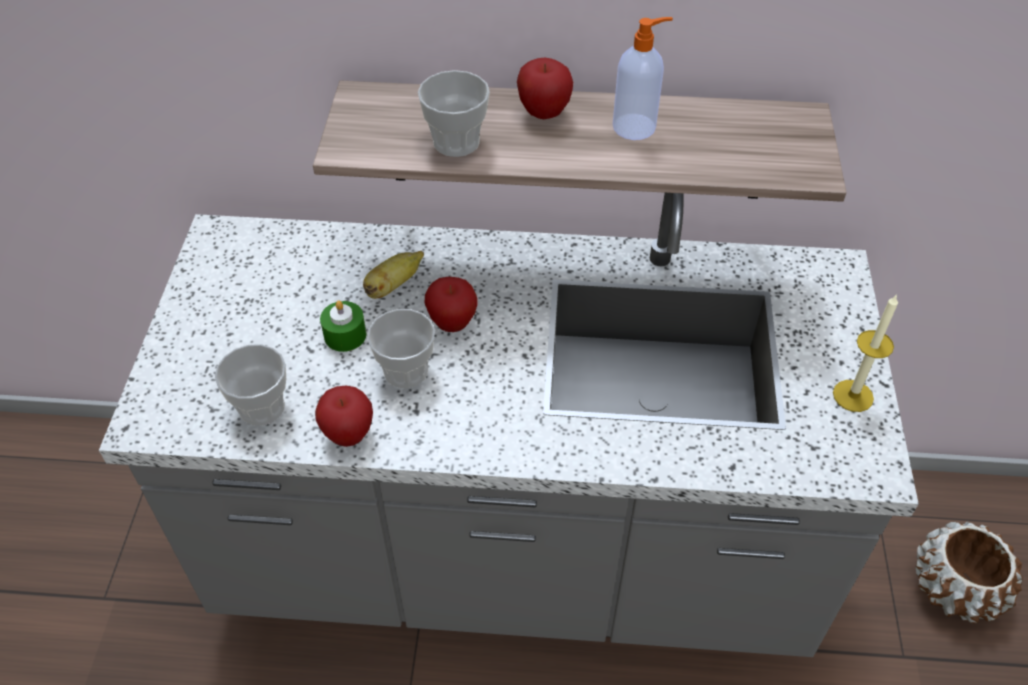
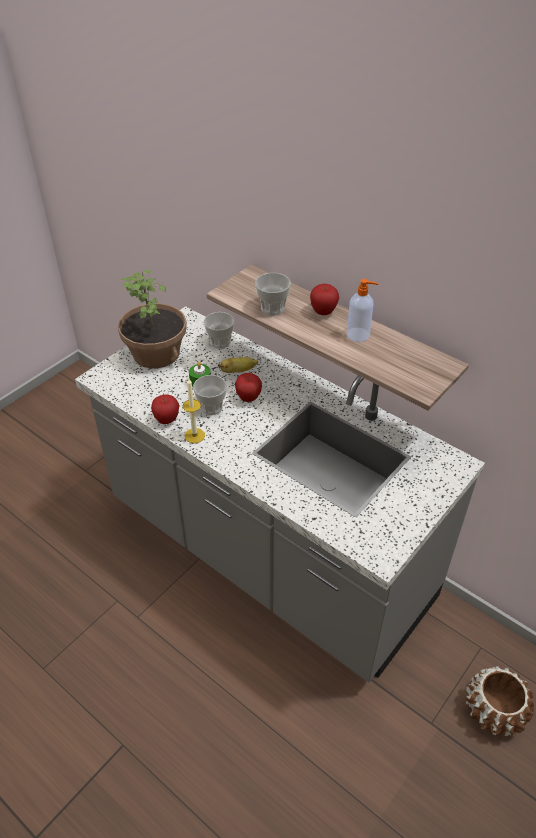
camera: 35 degrees right, 5 degrees down
cup [215,344,286,426] -> cup moved to [204,312,235,349]
candle [833,294,898,412] -> candle moved to [183,379,205,443]
none -> potted plant [118,270,187,368]

